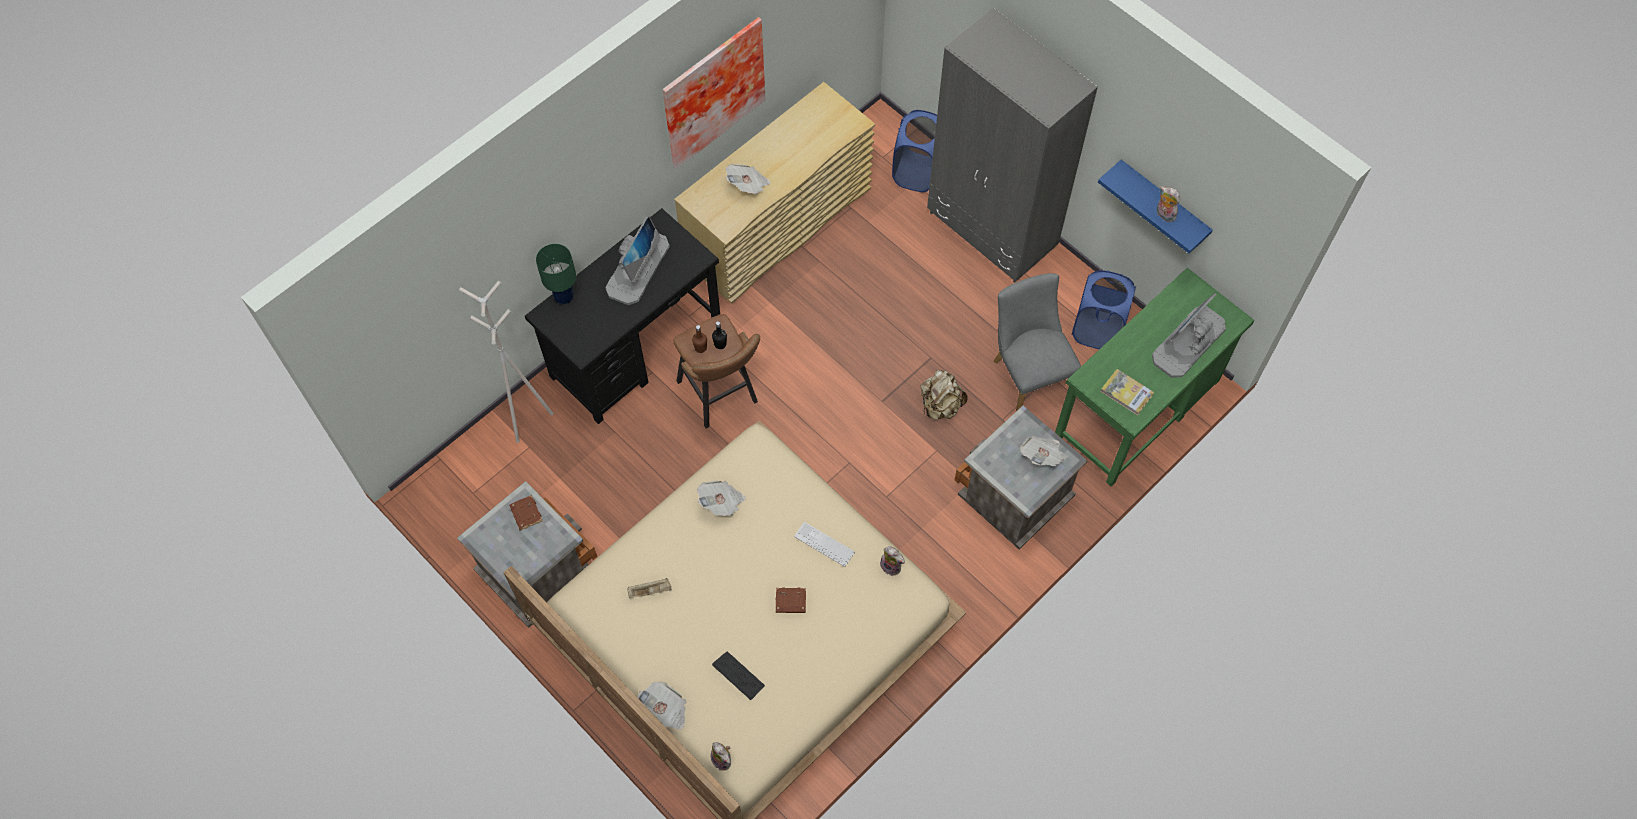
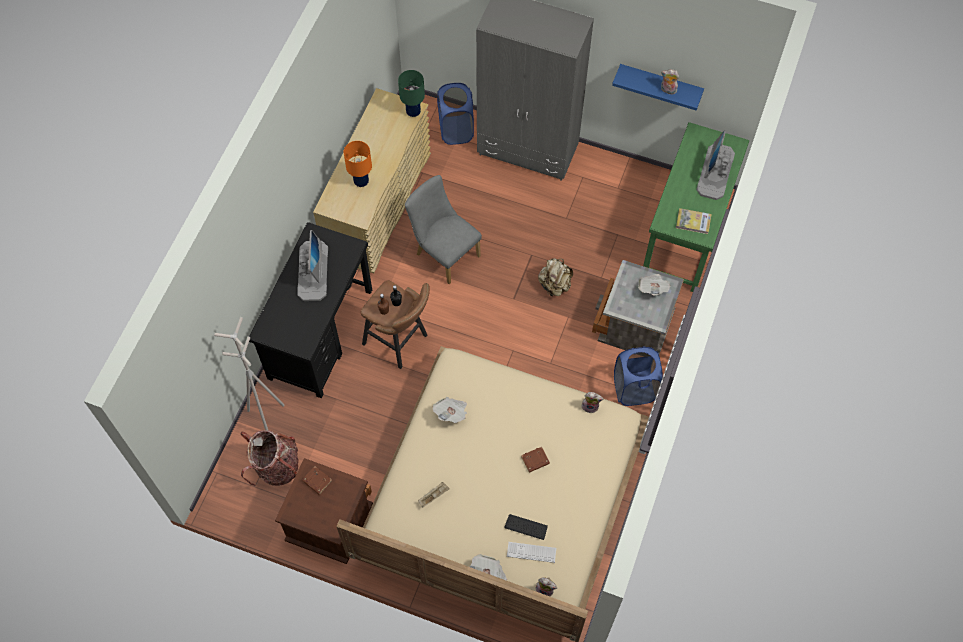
camera: 25 degrees left, 0 degrees up
grey nightstand [457,481,597,628] -> brown nightstand [275,458,373,564]
green table lamp [536,244,576,304] -> green table lamp moved to [398,70,425,117]
picture [663,17,766,169] -> none
newspaper [726,164,771,194] -> orange table lamp [344,141,372,187]
keyboard [794,522,855,567] -> keyboard moved to [507,542,556,563]
grey chair [993,273,1081,411] -> grey chair moved to [405,175,482,284]
blue laundry basket [1072,270,1136,349] -> blue laundry basket moved to [614,346,663,406]
none -> backpack [240,430,299,486]

